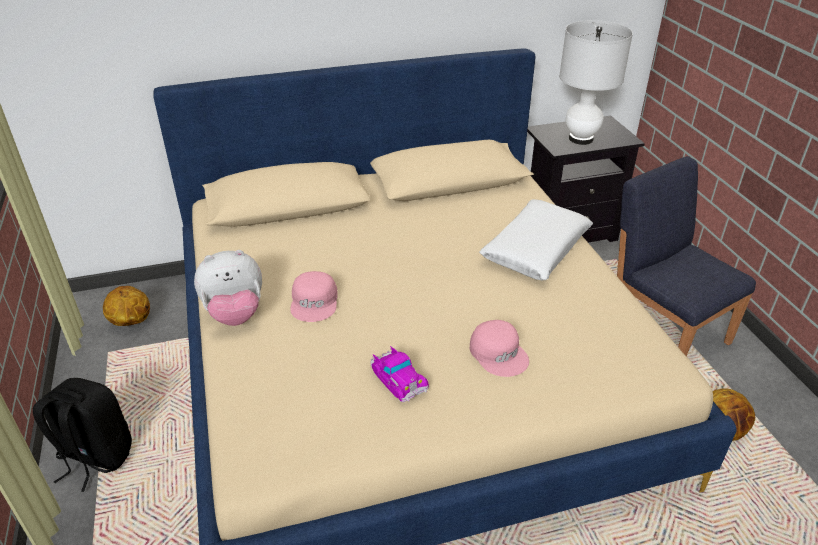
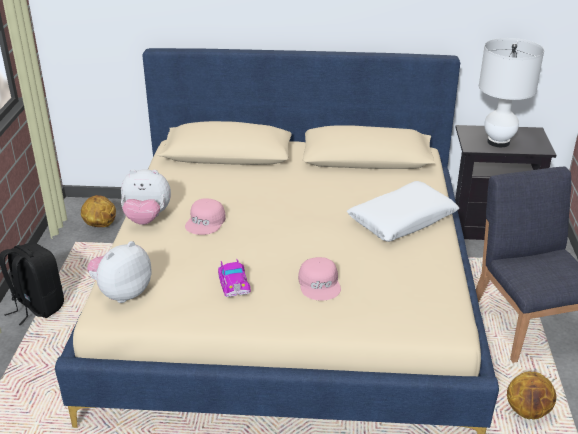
camera: 20 degrees right, 5 degrees down
none -> plush toy [87,241,152,303]

